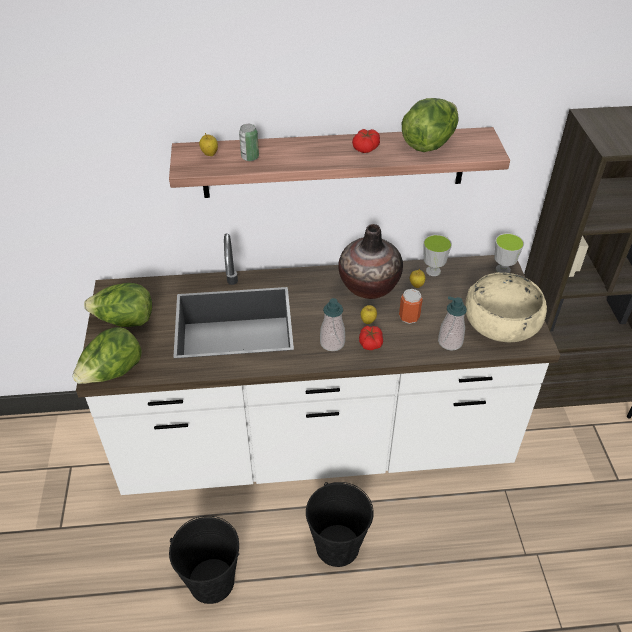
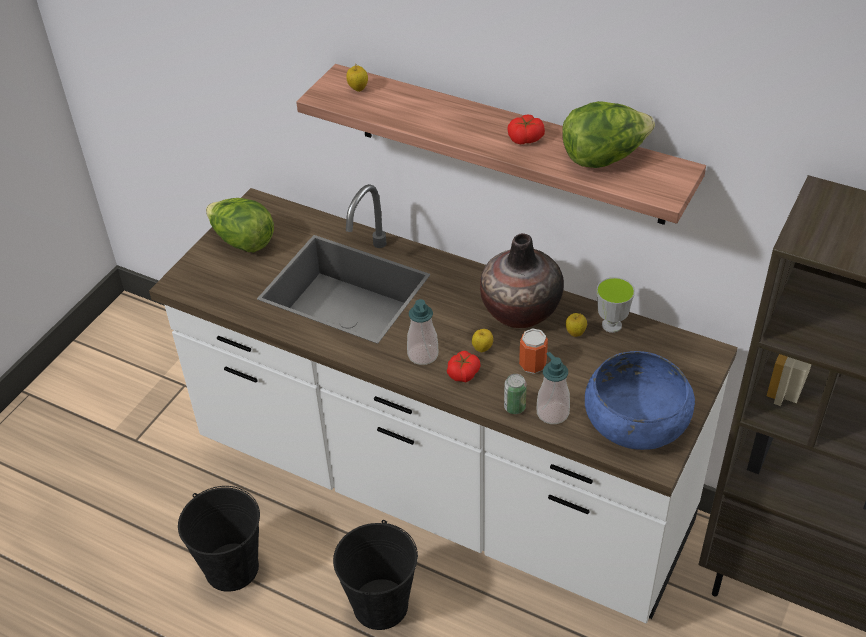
camera: 35 degrees right, 0 degrees up
lettuce [72,327,142,384] -> none
can [239,124,259,161] -> can moved to [504,374,527,414]
beige bowl [465,272,547,342] -> blue bowl [585,351,695,450]
cup [494,233,524,273] -> none

